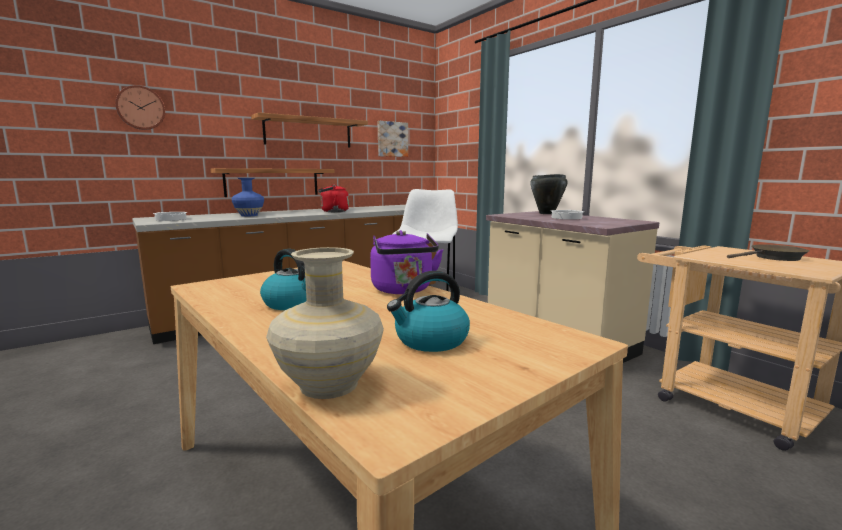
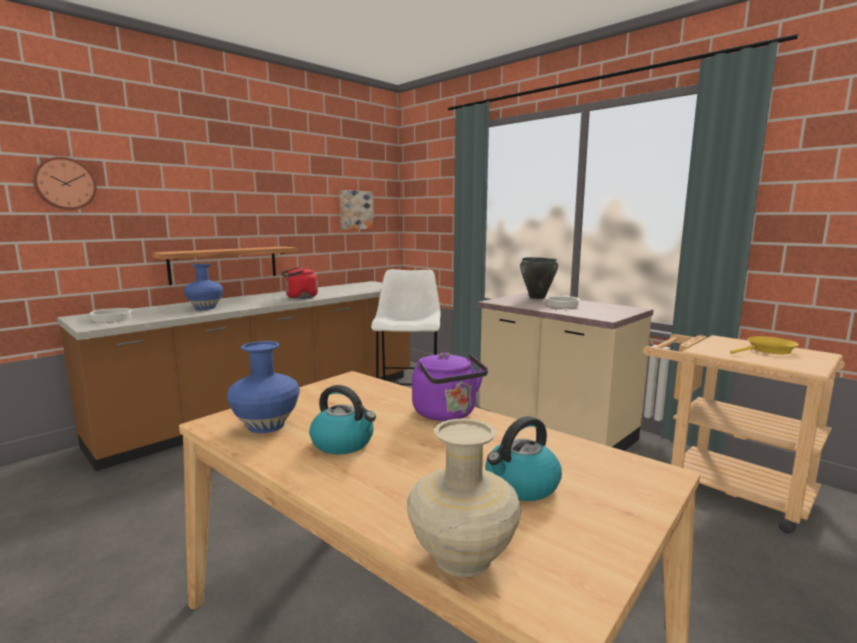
camera: 10 degrees left, 0 degrees up
shelf [251,112,368,148] -> none
brown frying pan [727,244,809,261] -> yellow frying pan [730,336,799,354]
none -> blue vase [227,341,300,433]

